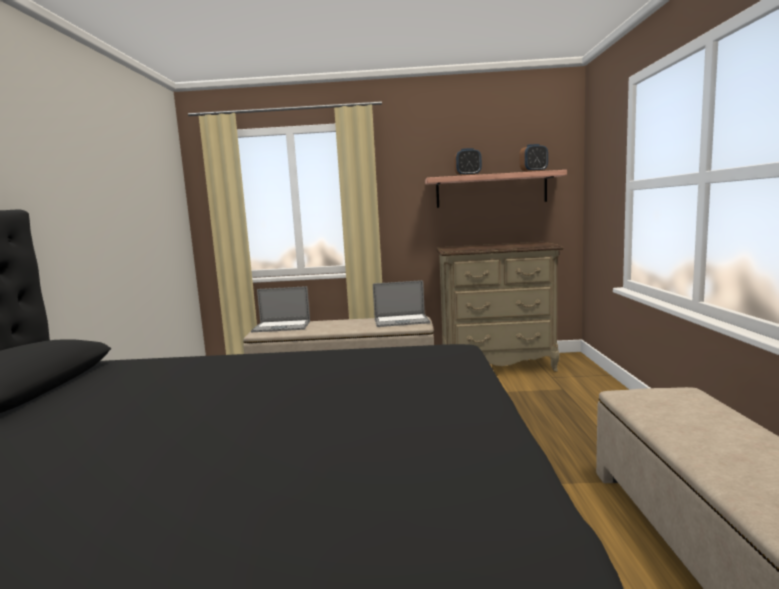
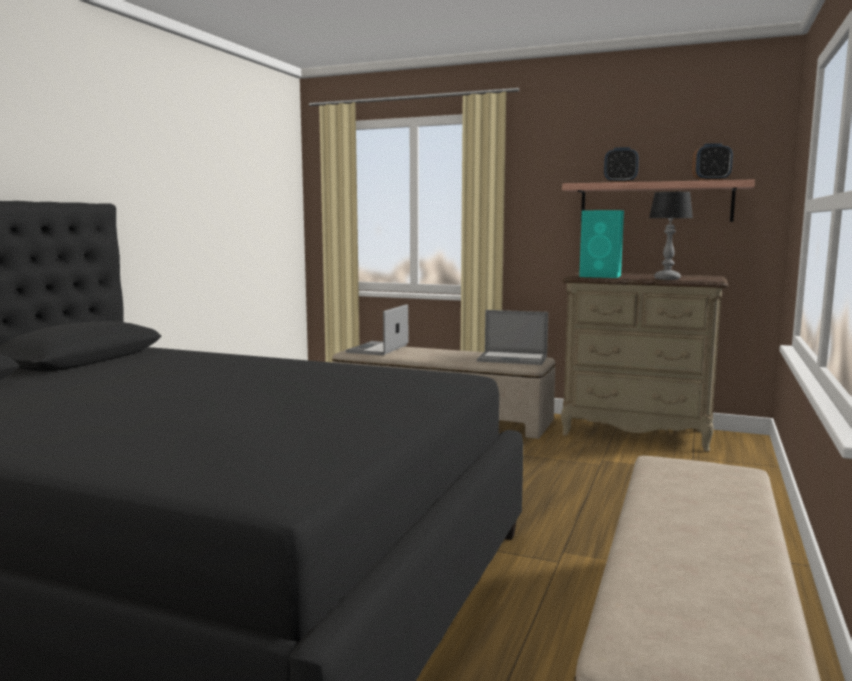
camera: 20 degrees right, 0 degrees up
laptop [251,286,310,332] -> laptop turned 90 degrees clockwise [346,304,408,355]
none -> turquoise speaker [579,210,624,278]
none -> table lamp [649,192,693,280]

